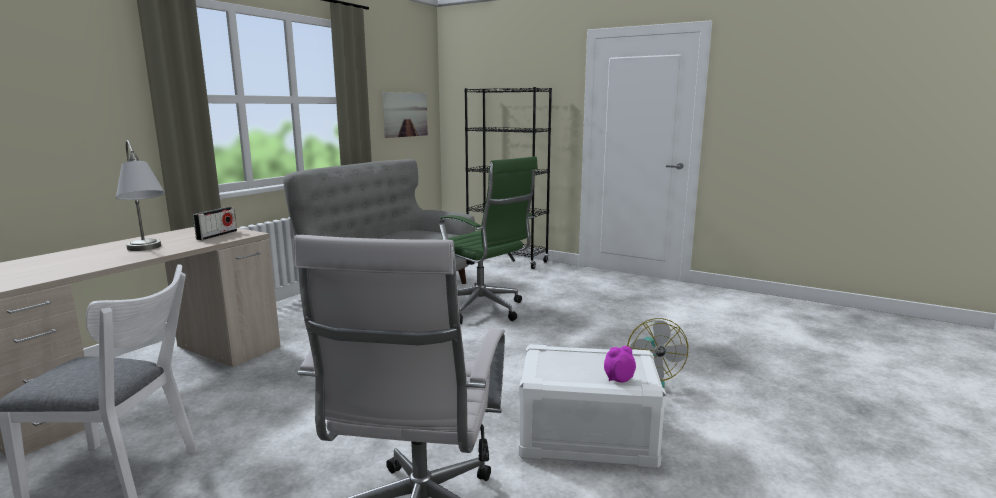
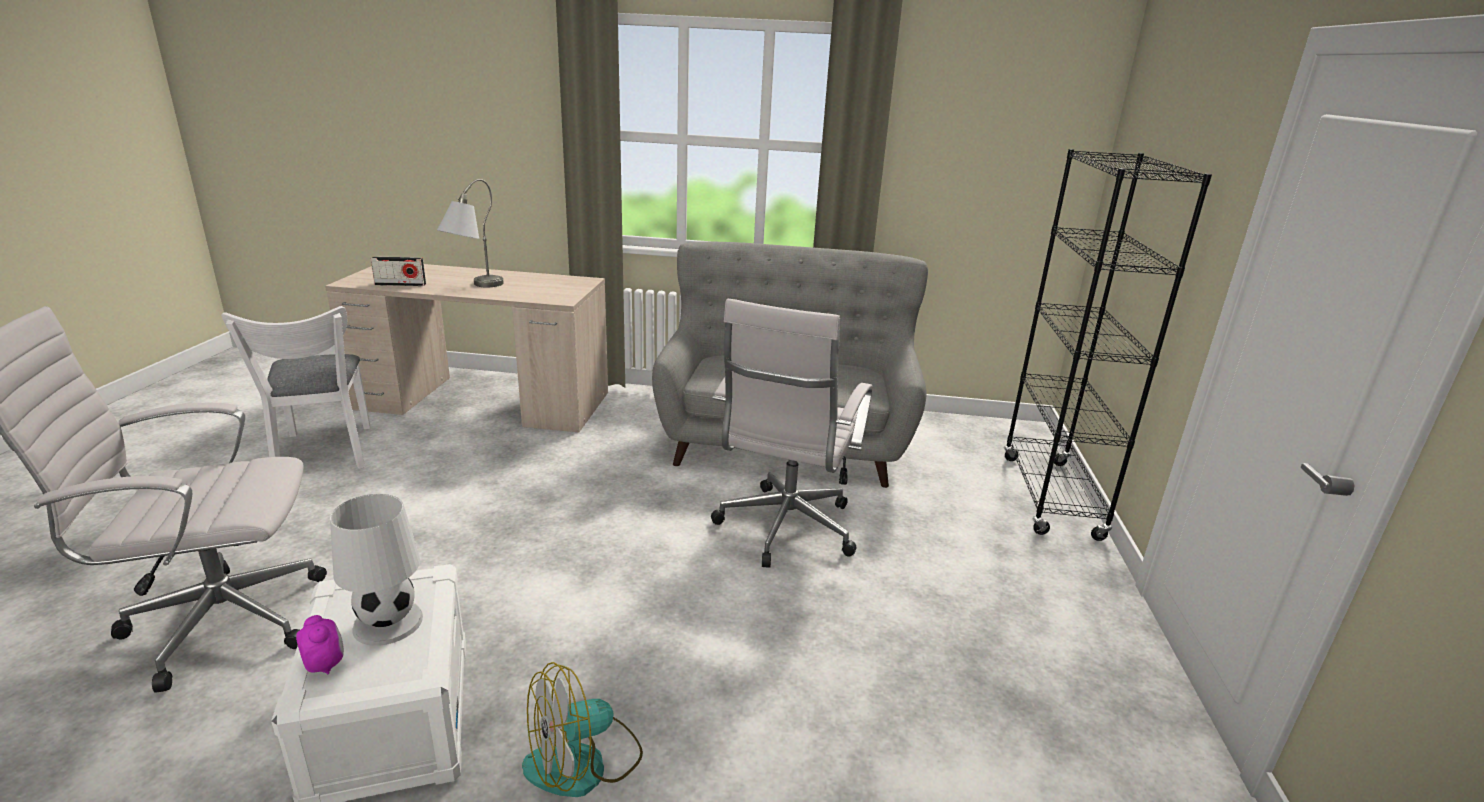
camera: 65 degrees right, 10 degrees up
radio [193,207,237,240] -> radio moved to [371,256,426,286]
picture [383,92,428,138] -> none
green office chair [439,156,538,324] -> white office chair [711,299,873,568]
none -> white table lamp [330,494,423,646]

